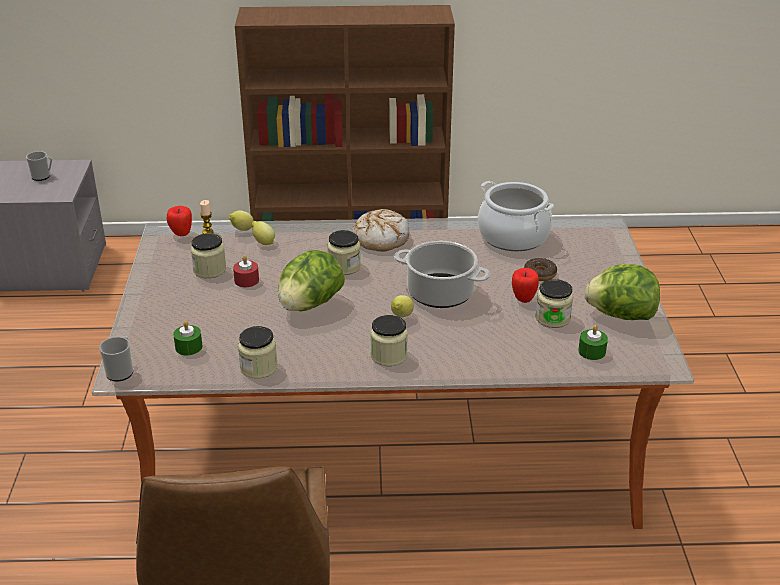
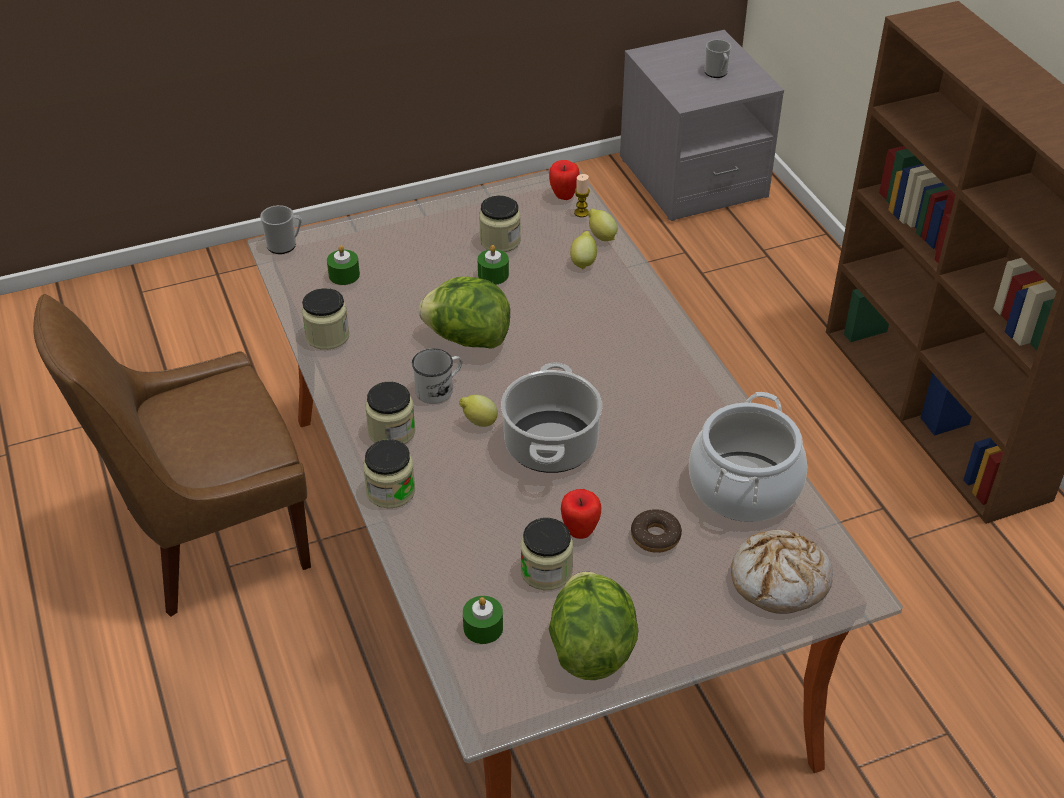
camera: 70 degrees right, 10 degrees up
red candle [233,255,259,287] -> green candle [477,245,509,285]
jar [327,230,361,275] -> jar moved to [363,439,415,508]
bread [352,209,409,252] -> bread moved to [731,530,833,614]
none -> white mug [412,349,462,404]

